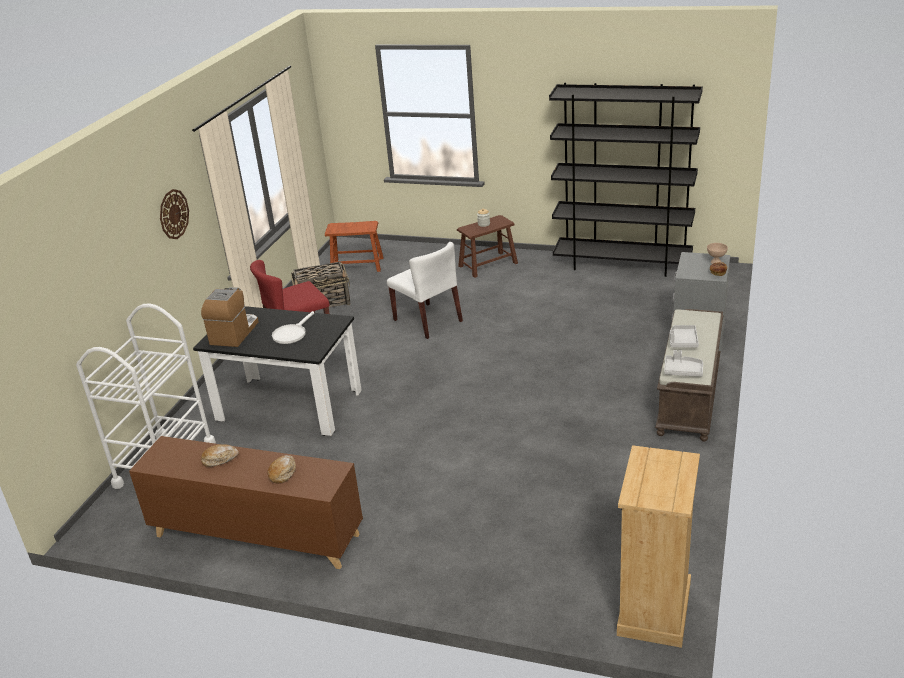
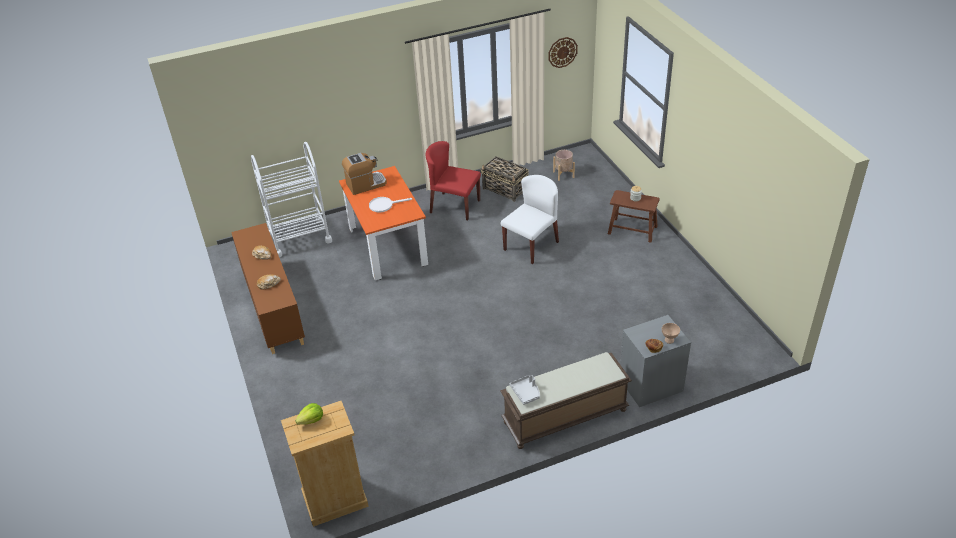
camera: 50 degrees right, 10 degrees up
wall clock [160,189,189,239] -> wall clock moved to [548,37,578,68]
black dining table [193,306,362,436] -> orange dining table [339,166,428,280]
brown stool [325,221,384,272] -> beige planter [553,150,575,181]
white chair [387,242,463,339] -> white chair turned 150 degrees counterclockwise [501,175,559,264]
black bookcase [549,83,703,277] -> none
grey tray [669,325,699,348] -> none
none -> lettuce [295,403,323,425]

